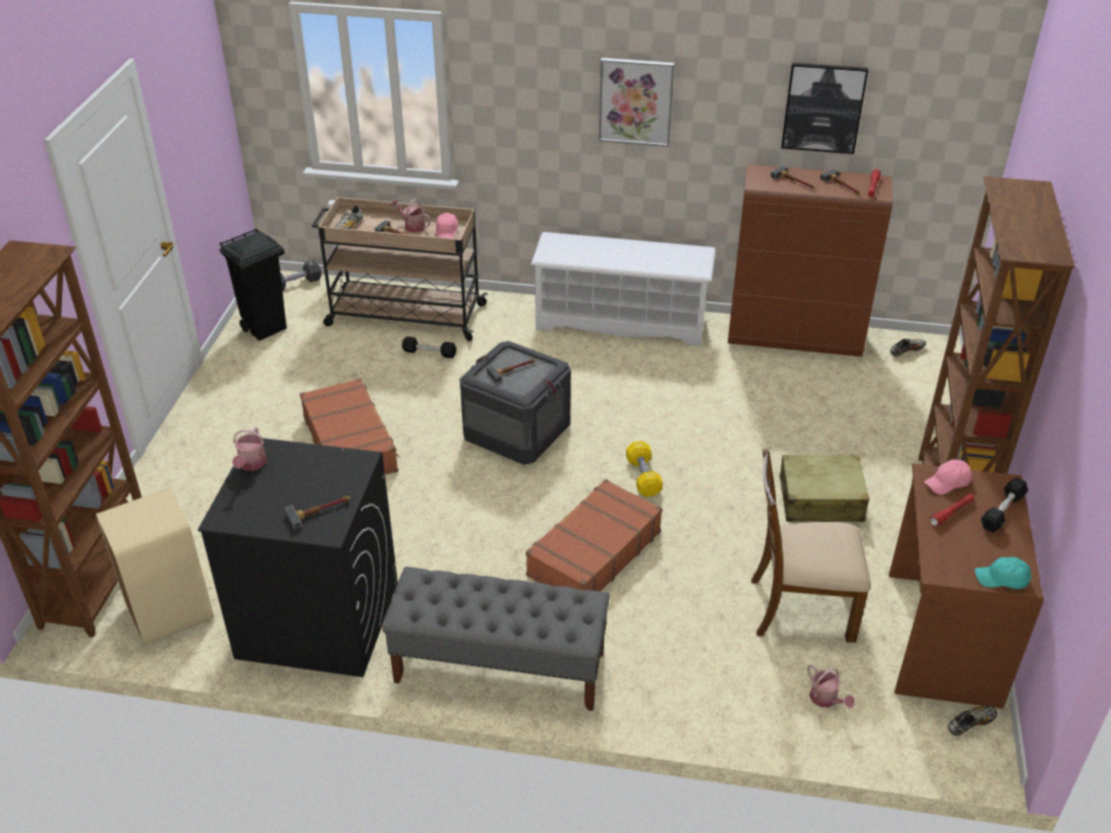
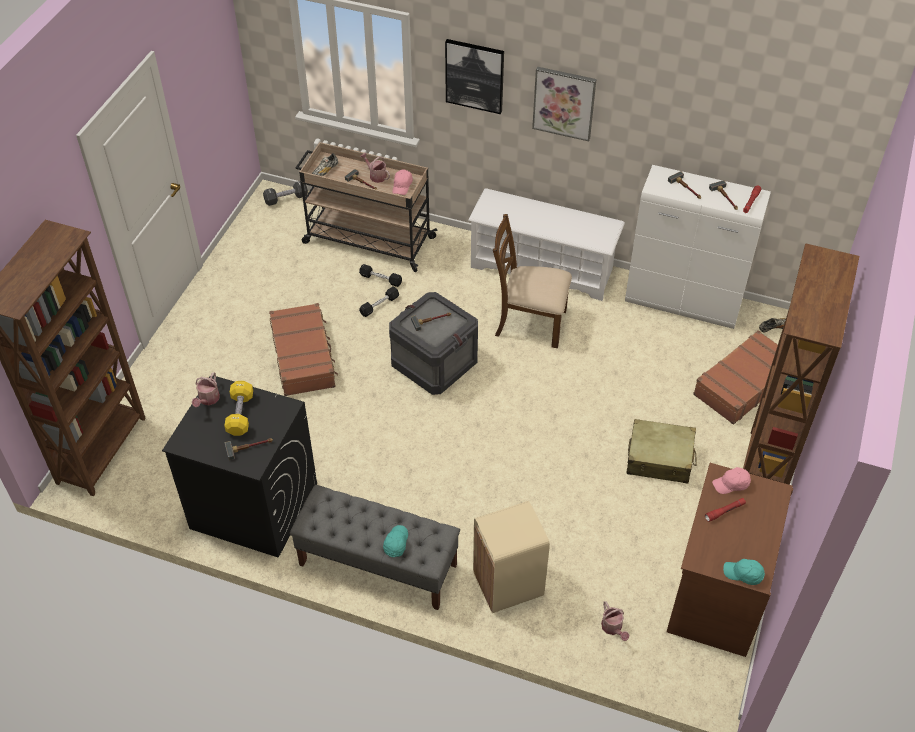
camera: 10 degrees right, 10 degrees up
beige trash can [96,488,214,646] -> beige trash can moved to [473,501,550,613]
black trash can [219,228,287,341] -> none
brown suitcase [526,479,663,591] -> brown suitcase moved to [693,330,778,425]
yellow dumbbell [626,441,663,497] -> yellow dumbbell moved to [224,381,253,436]
brown cabinet [728,164,893,357] -> white cabinet [625,165,771,329]
brown chair [751,448,871,643] -> brown chair moved to [493,214,572,348]
picture [781,63,868,154] -> picture moved to [445,39,504,114]
shoe [948,706,997,736] -> none
black dumbbell [981,477,1028,533] -> black dumbbell moved to [359,286,399,317]
none -> turquoise cap [383,525,408,557]

